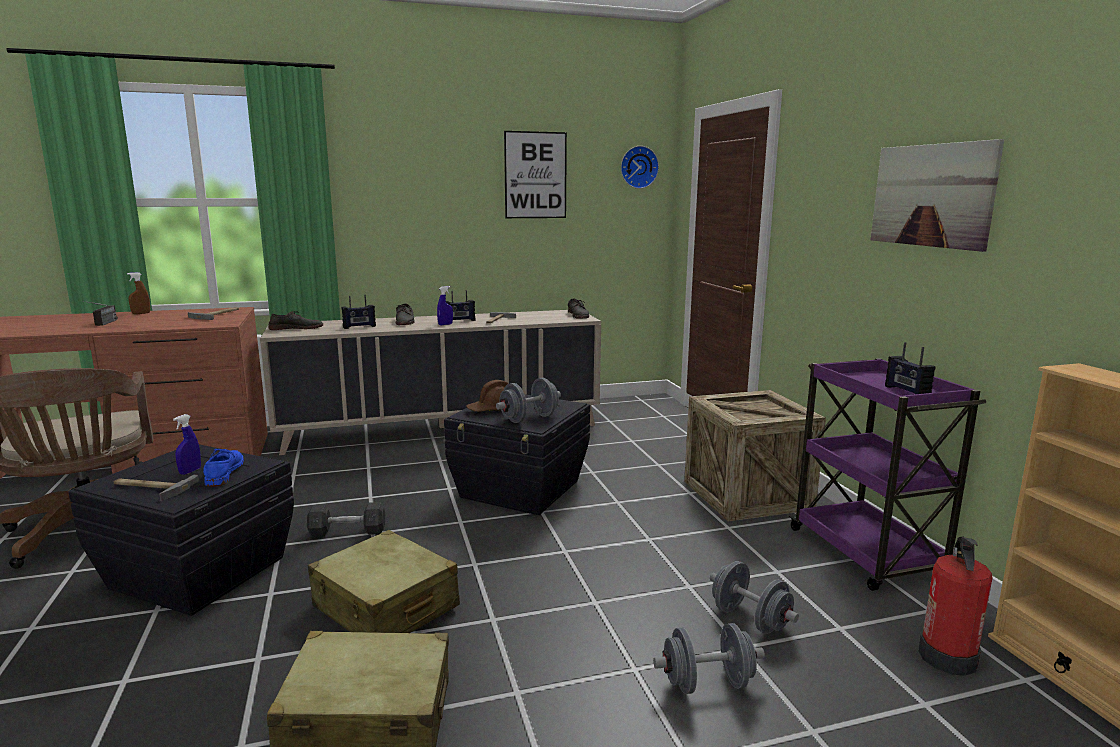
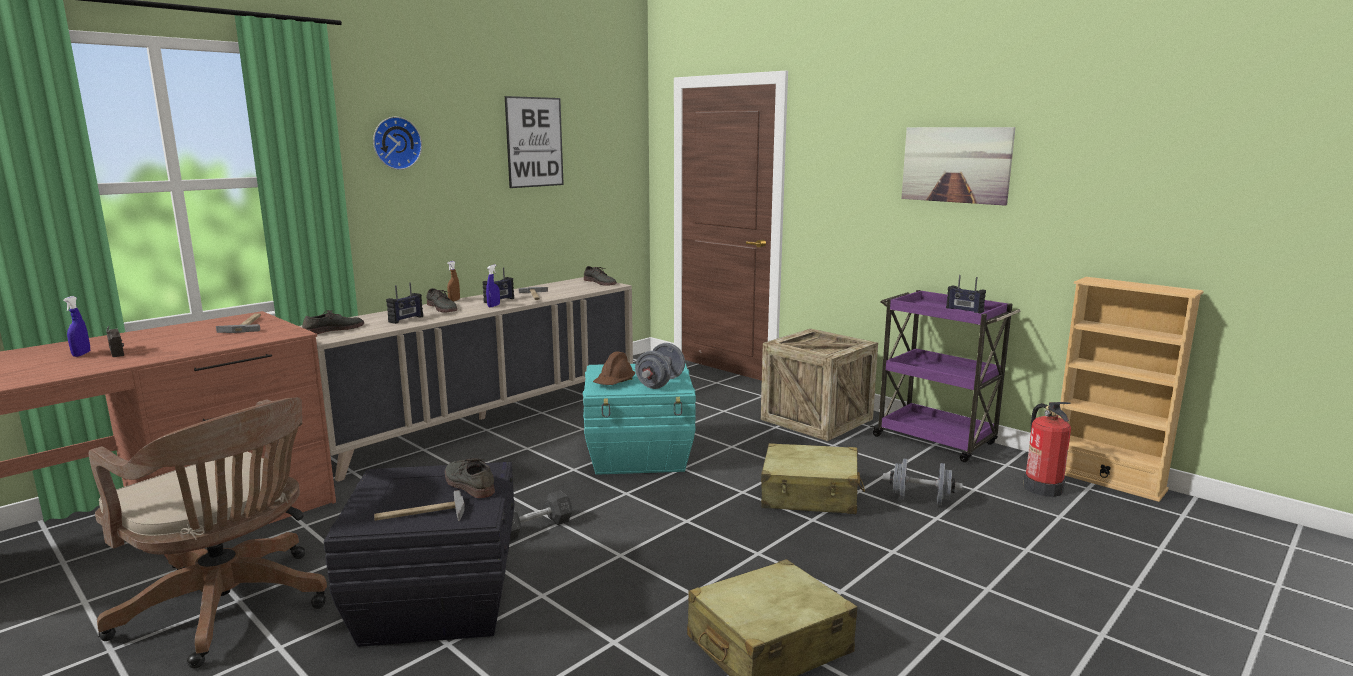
camera: 30 degrees left, 0 degrees up
brown spray bottle [127,272,150,314] -> brown spray bottle moved to [447,261,460,302]
blue spray bottle [173,414,201,475] -> blue spray bottle moved to [63,296,90,357]
blue shoe [203,449,244,487] -> grey shoe [445,458,495,498]
beige suitcase [308,530,460,633] -> beige suitcase moved to [761,443,865,514]
black storage box [444,394,590,515] -> turquoise storage box [583,363,696,475]
wall clock [621,146,659,189] -> wall clock moved to [373,117,422,170]
grey dumbbell [653,623,765,694] -> none

